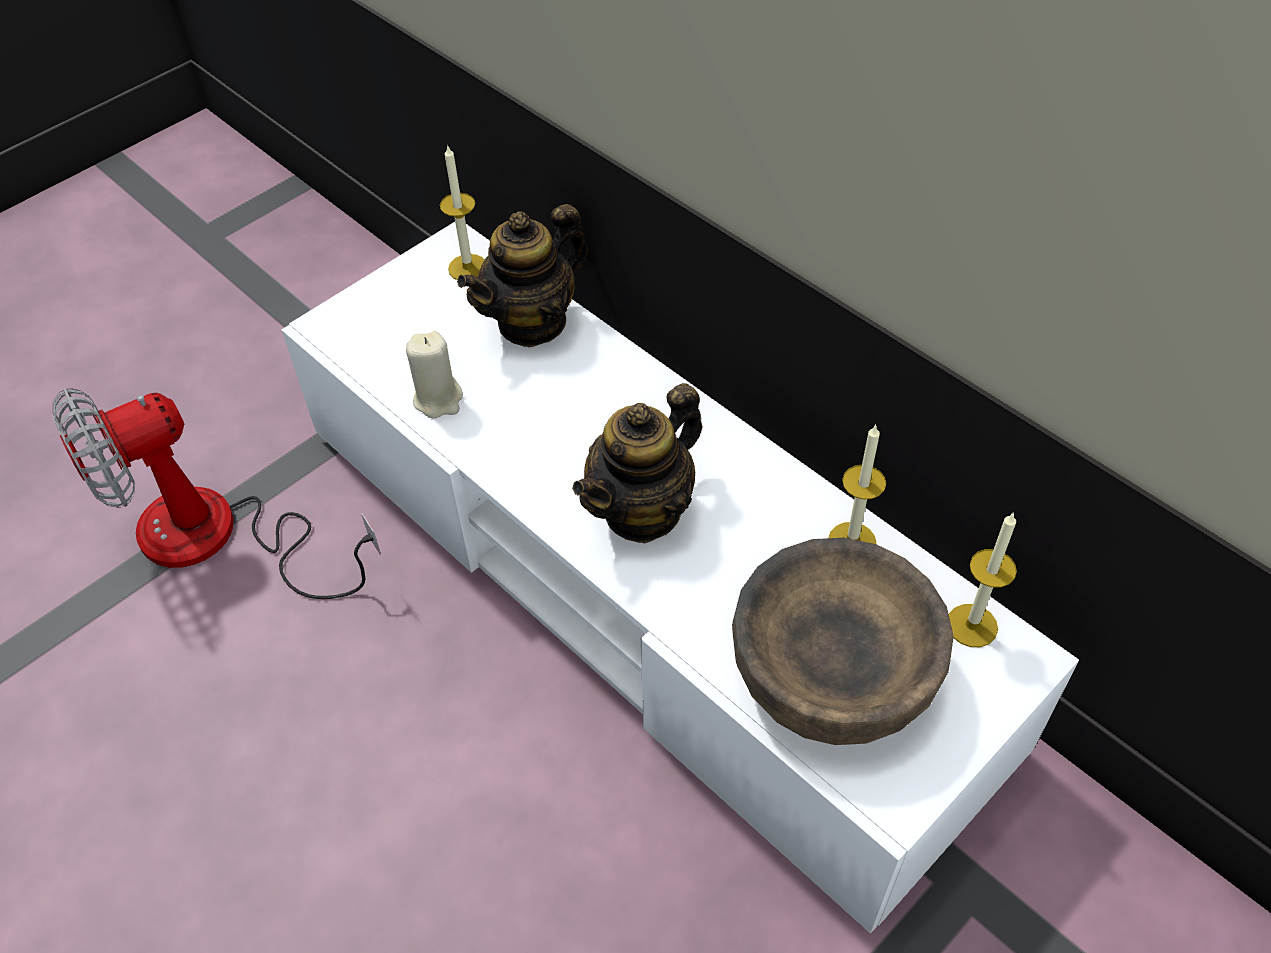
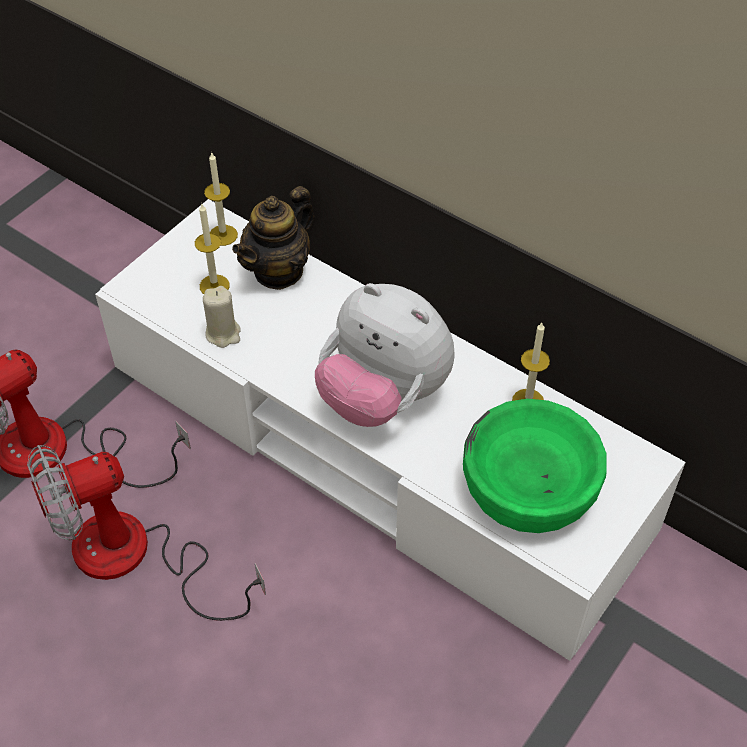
camera: 10 degrees left, 0 degrees up
teapot [572,383,702,543] -> plush toy [315,283,455,427]
brown bowl [732,538,954,745] -> green bowl [463,399,607,533]
candle [949,512,1017,647] -> candle moved to [195,204,230,294]
none -> fan [27,445,266,621]

